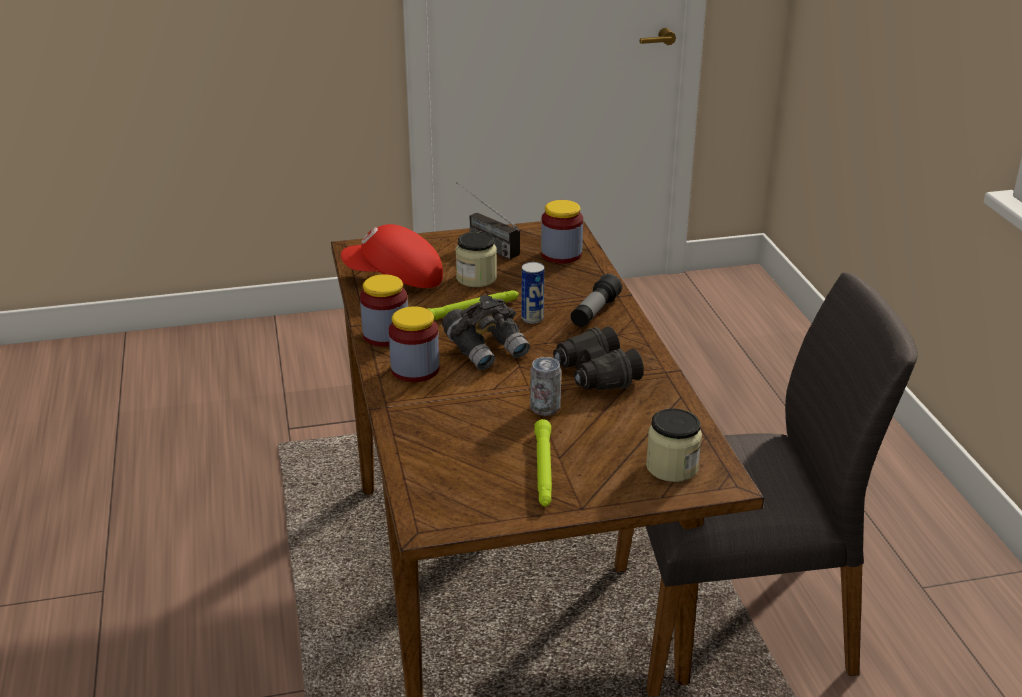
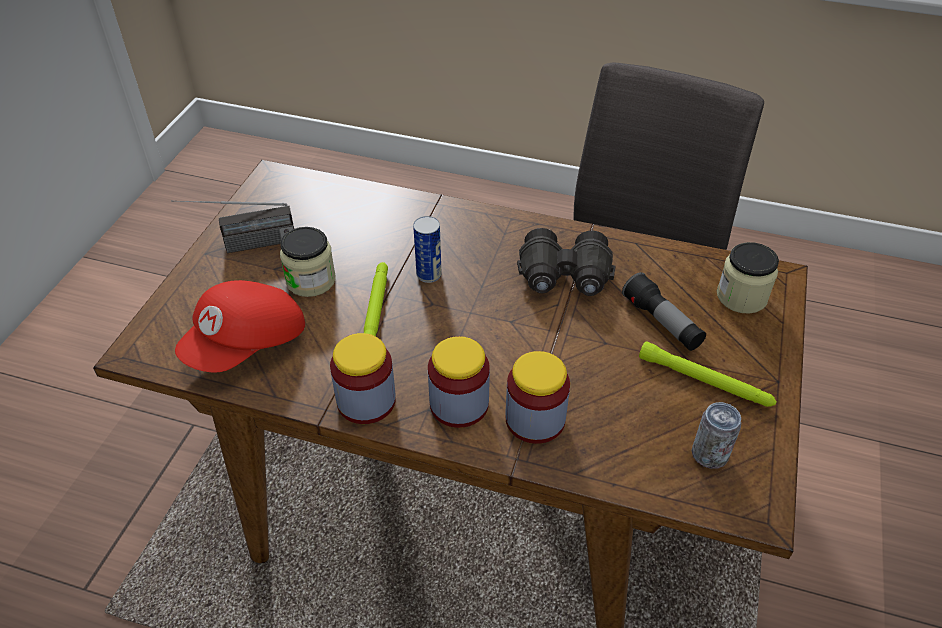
camera: 60 degrees left, 15 degrees up
grey binoculars [442,295,530,370] -> none
can [530,357,561,416] -> can moved to [692,402,741,469]
jar [541,200,583,264] -> jar moved to [505,351,570,444]
flashlight [571,274,622,327] -> flashlight moved to [622,272,706,351]

